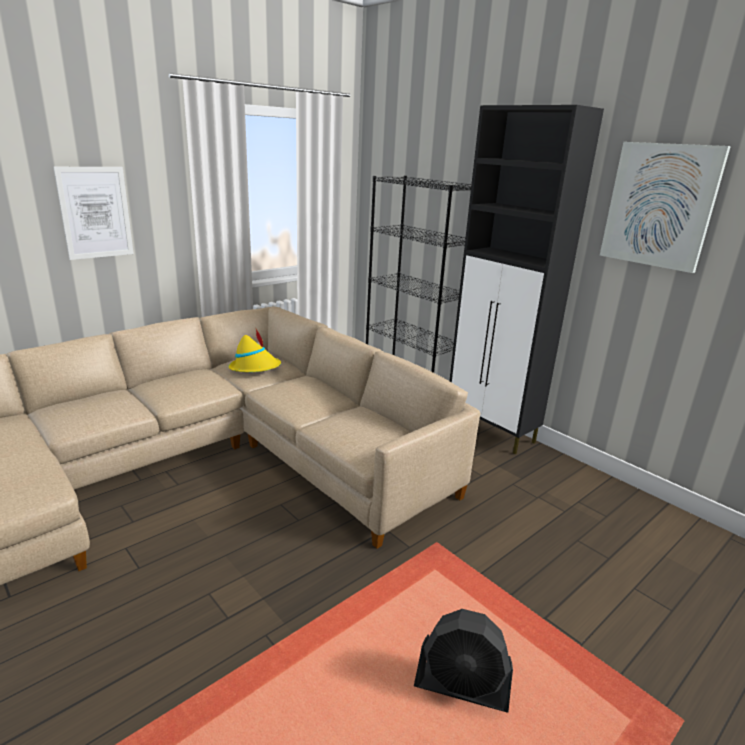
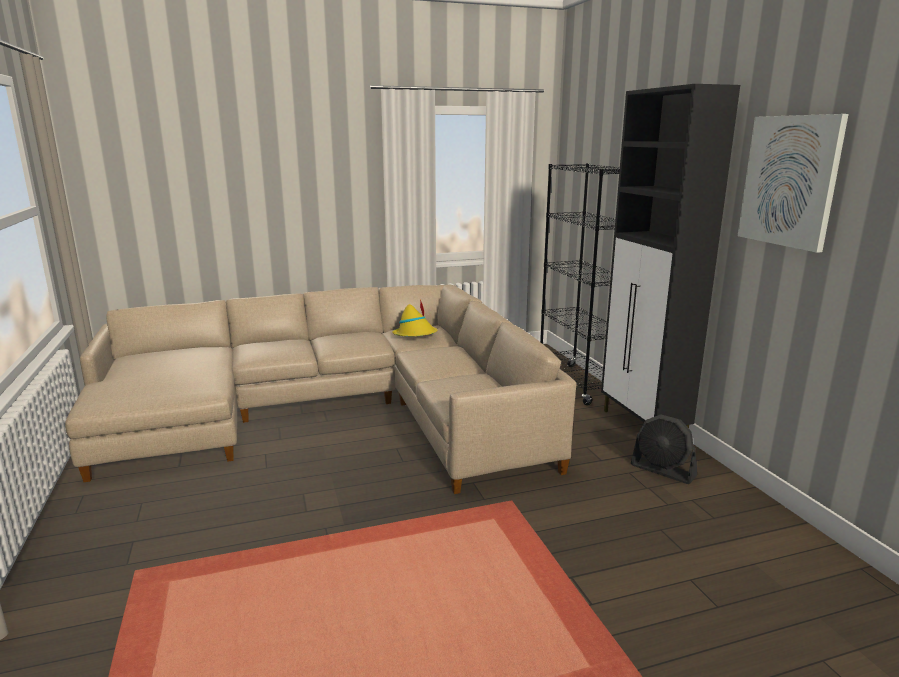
camera: 25 degrees right, 5 degrees down
picture [53,167,134,260] -> none
black fan [414,609,513,713] -> black fan moved to [631,414,697,484]

